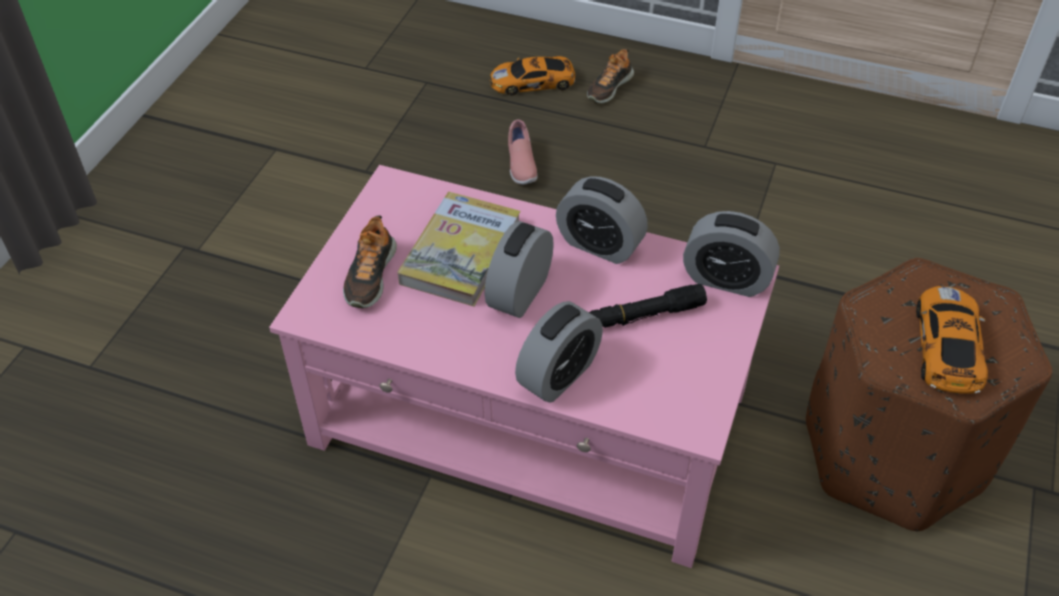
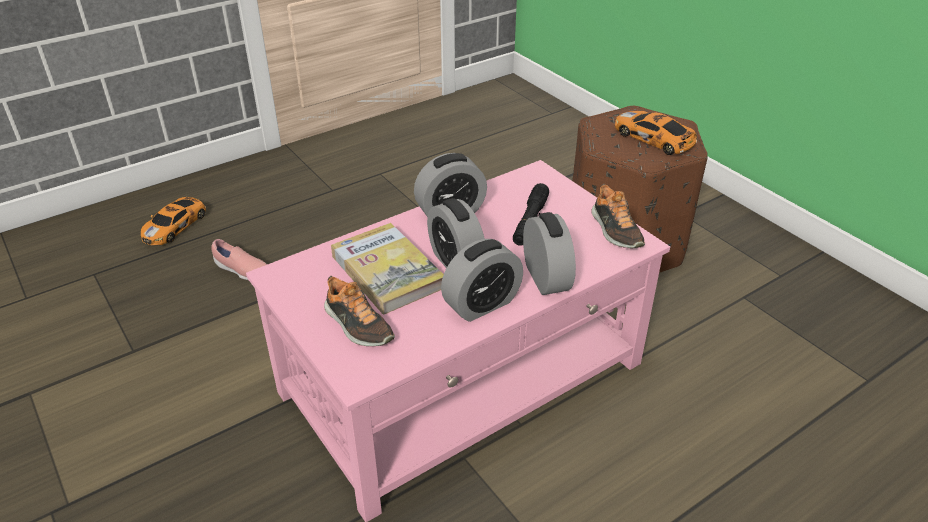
camera: 55 degrees left, 10 degrees down
shoe [587,49,634,103] -> shoe moved to [591,184,645,248]
alarm clock [683,211,780,297] -> alarm clock moved to [441,239,523,322]

